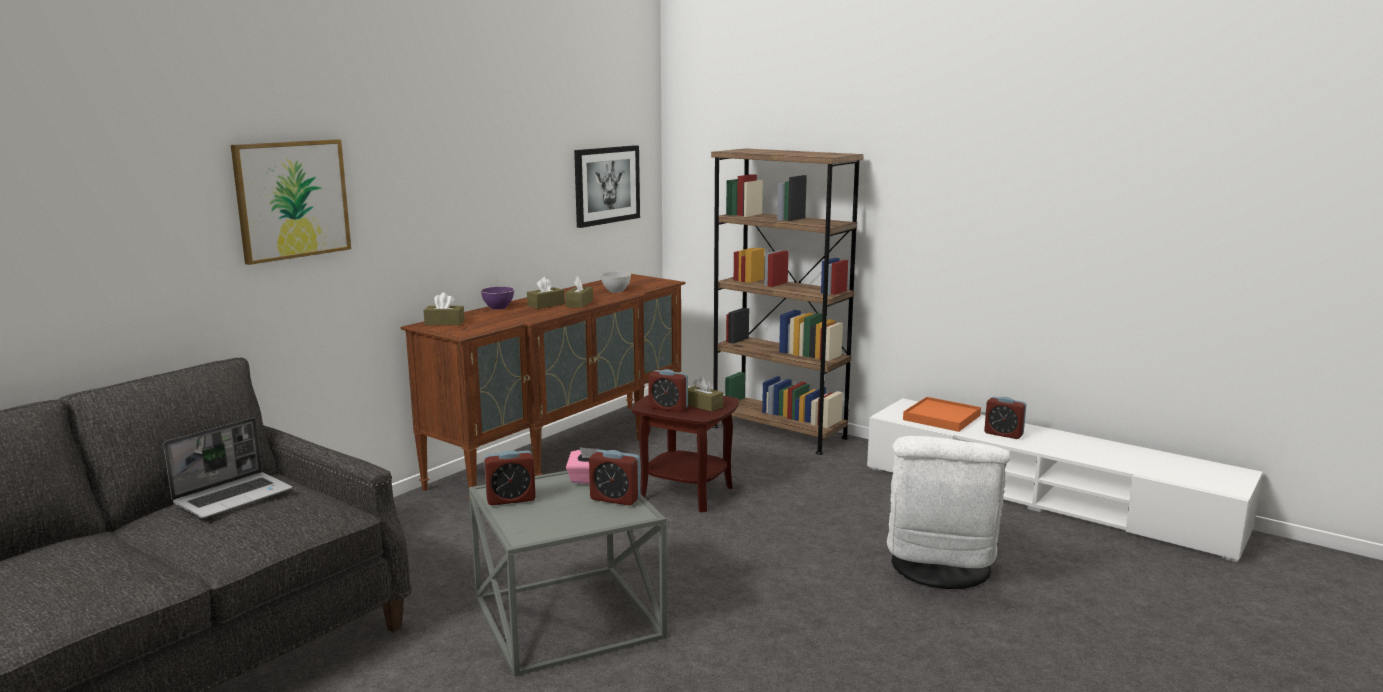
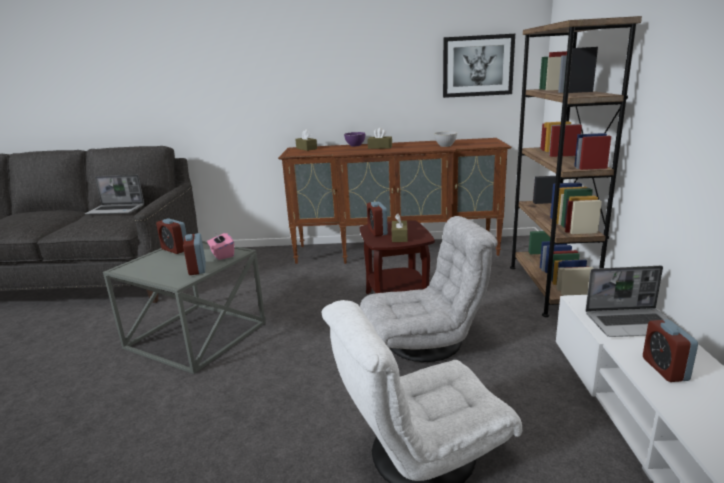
camera: 55 degrees right, 5 degrees up
picture [231,139,351,265] -> none
brown tissue box [565,276,593,308] -> none
orange tray [903,397,981,432] -> laptop [585,266,670,337]
none -> grey armchair [360,216,498,362]

